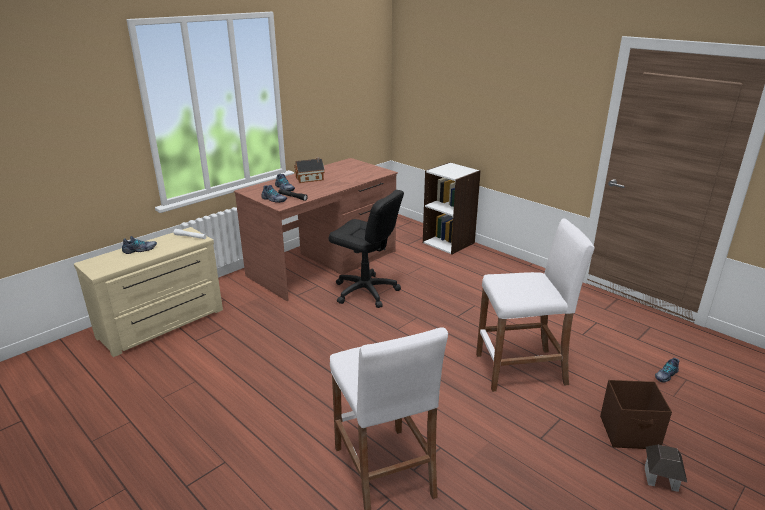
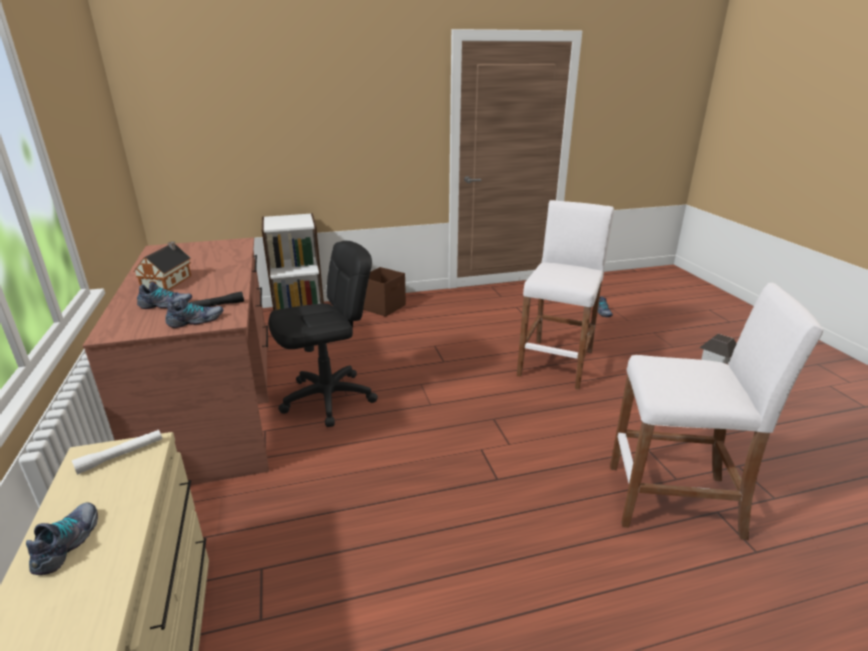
camera: 60 degrees left, 0 degrees up
brown storage box [600,380,672,449] -> brown storage box moved to [363,267,406,317]

